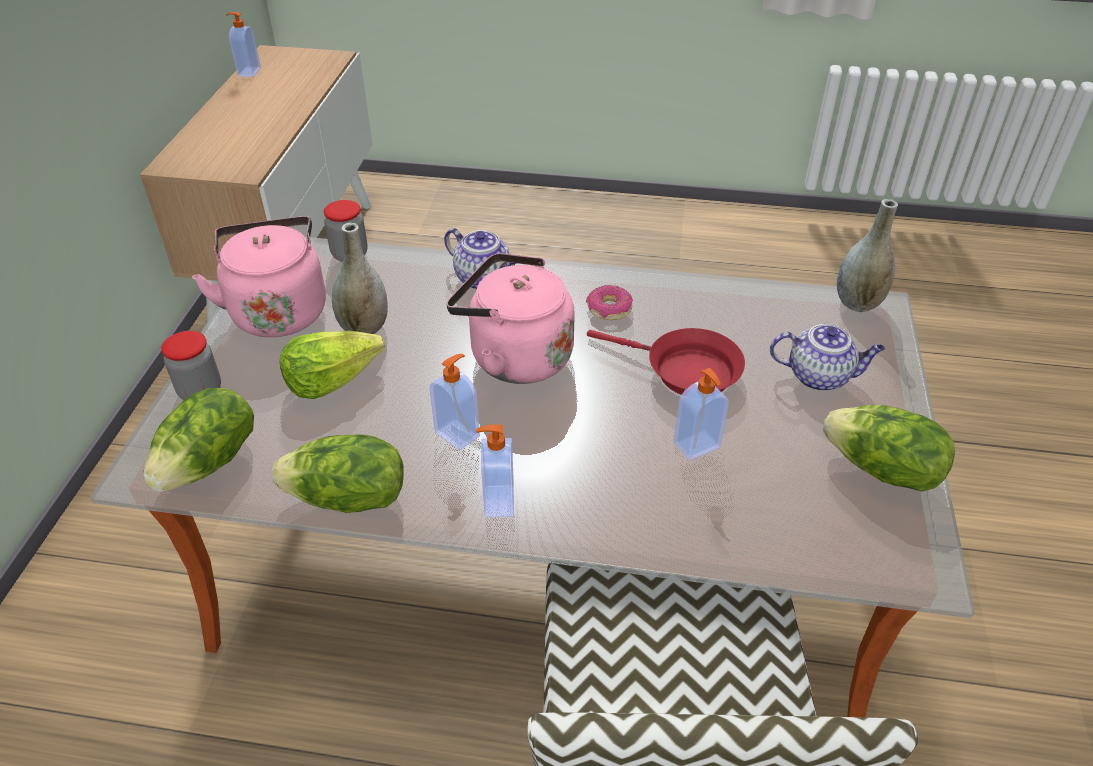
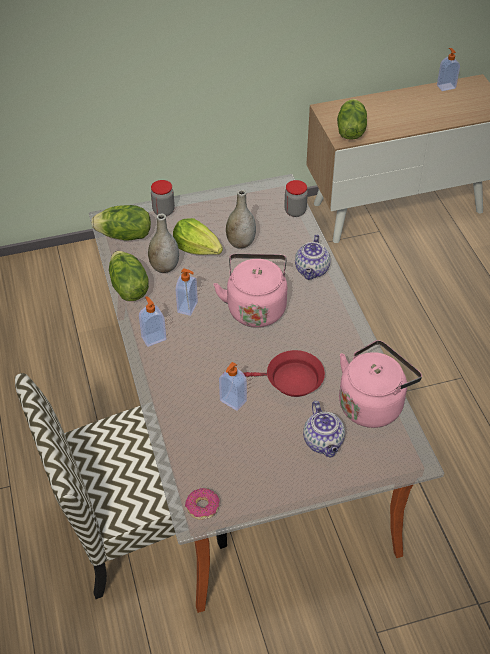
camera: 65 degrees right, 5 degrees up
pink kettle [192,216,326,337] -> pink kettle moved to [339,340,422,428]
donut [586,285,633,320] -> donut moved to [185,488,220,520]
red frying pan [587,328,745,395] -> red frying pan turned 90 degrees counterclockwise [243,350,325,397]
lettuce [823,405,955,492] -> lettuce moved to [337,99,367,140]
grey vase [837,199,898,312] -> grey vase moved to [148,213,179,273]

